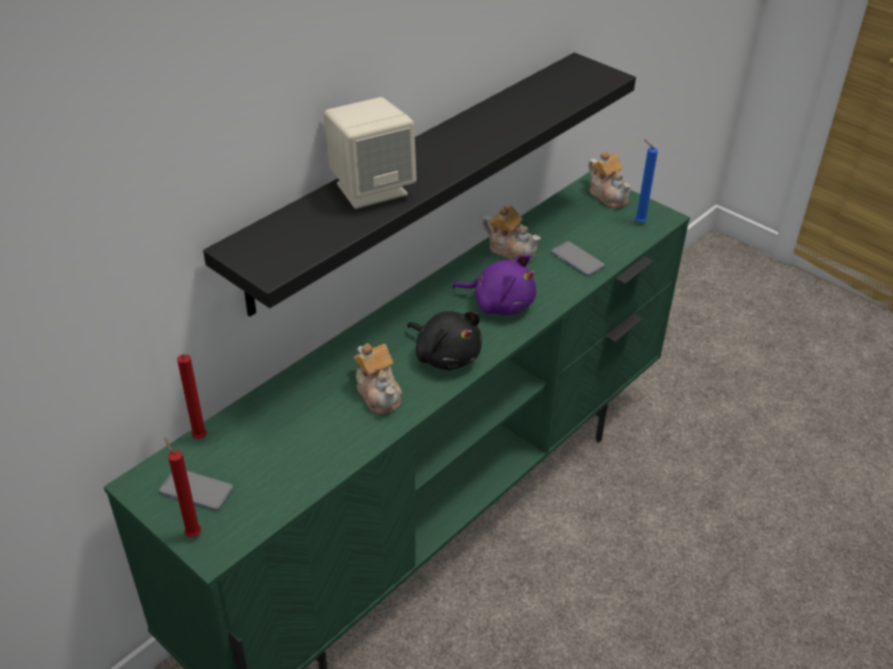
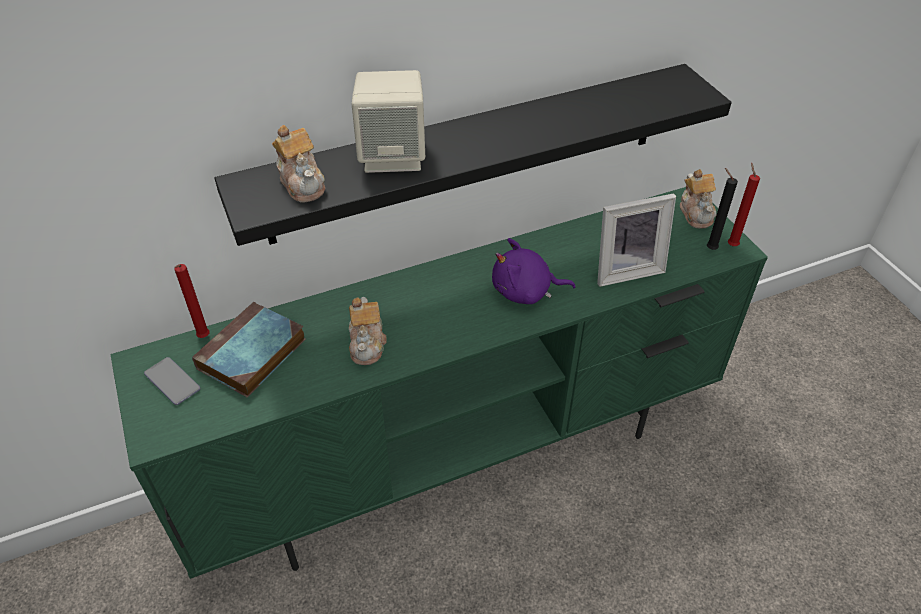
camera: 25 degrees right, 5 degrees up
red candle [164,437,201,537] -> red candle moved to [728,163,760,246]
black plush toy [407,311,482,370] -> none
purple plush toy [452,255,536,315] -> purple plush toy turned 135 degrees clockwise [492,238,576,304]
teapot [482,206,541,262] -> teapot moved to [272,125,325,203]
phone [551,241,605,276] -> picture frame [597,193,676,287]
blue candle [635,139,658,223] -> black candle [707,168,738,250]
none -> book [192,302,306,398]

